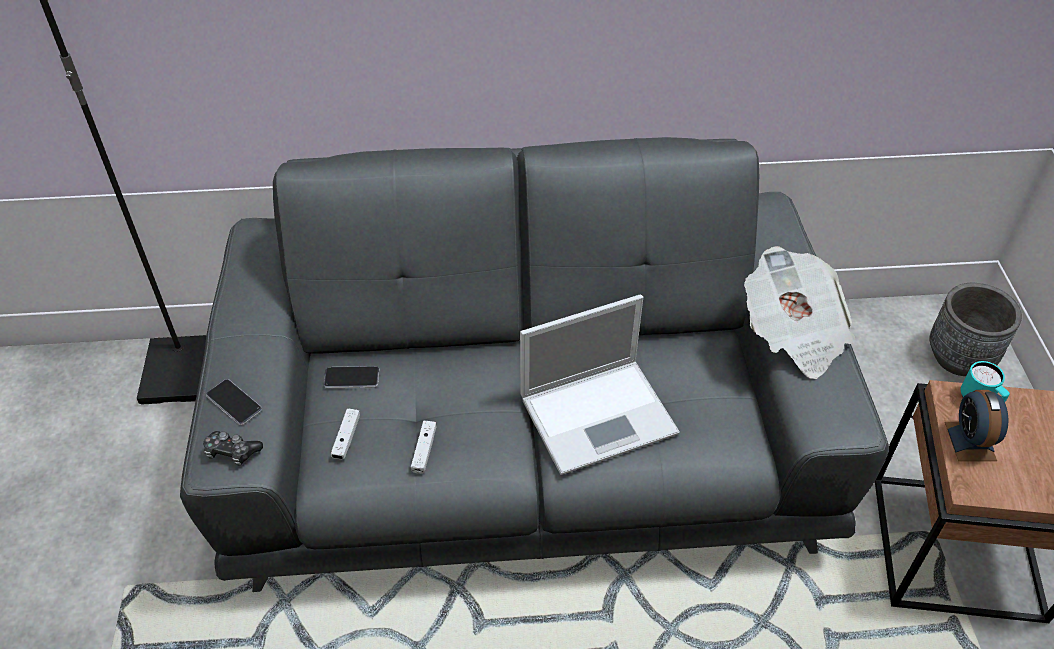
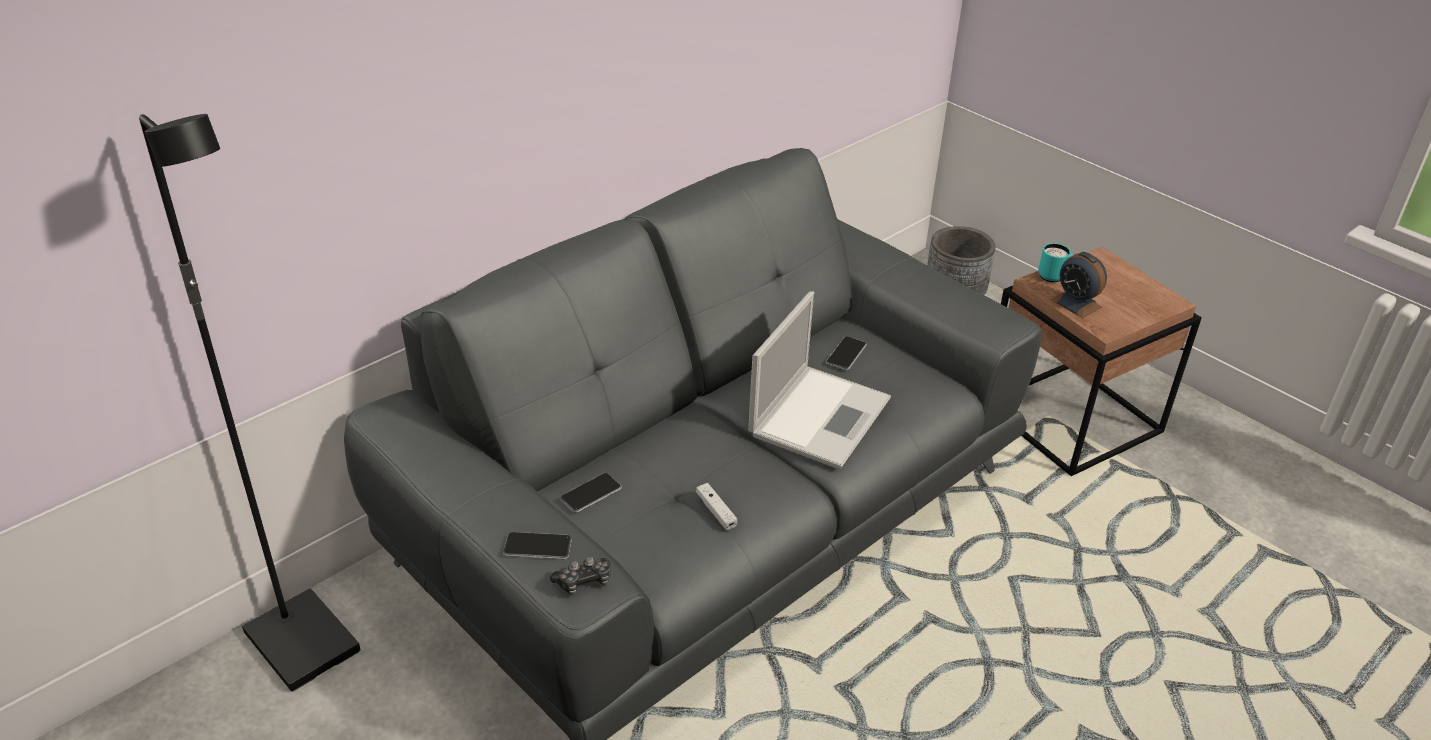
camera: 40 degrees left, 10 degrees down
white game controller [331,409,360,459] -> none
newspaper [744,246,855,379] -> none
none -> phone [826,336,867,370]

